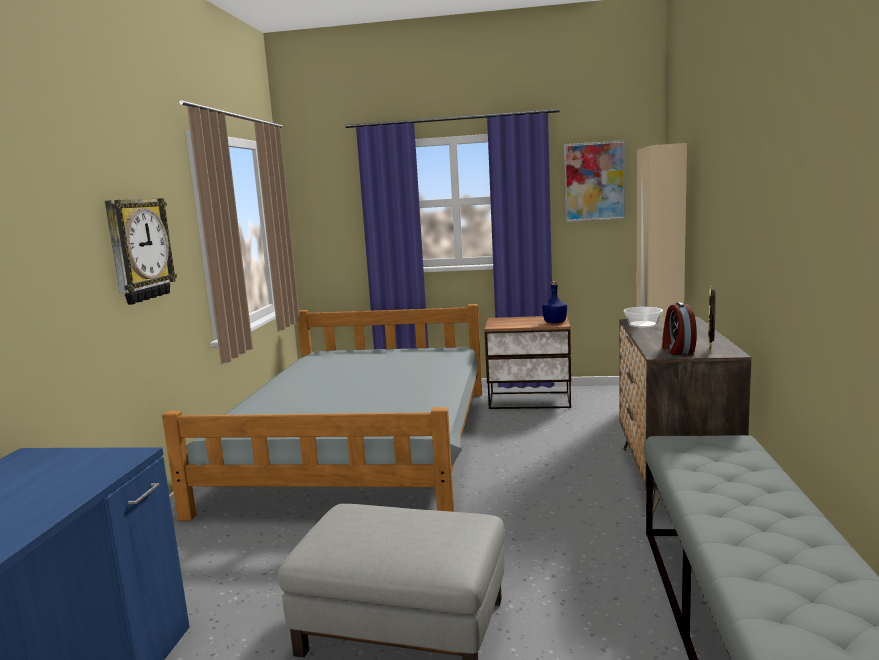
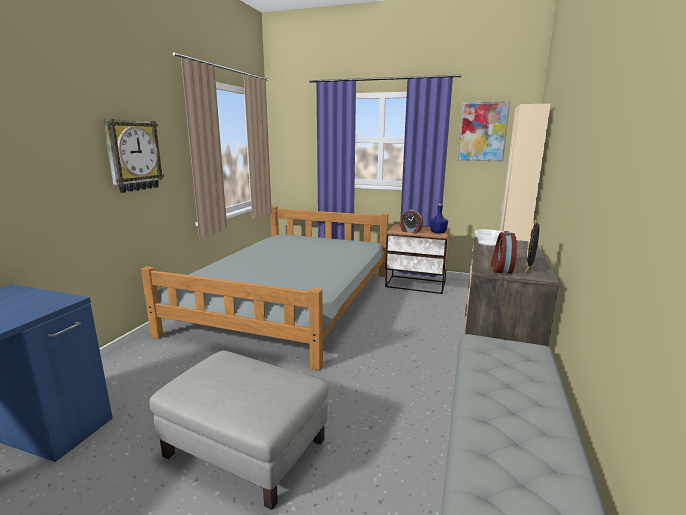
camera: 10 degrees right, 5 degrees up
none -> alarm clock [400,209,423,233]

